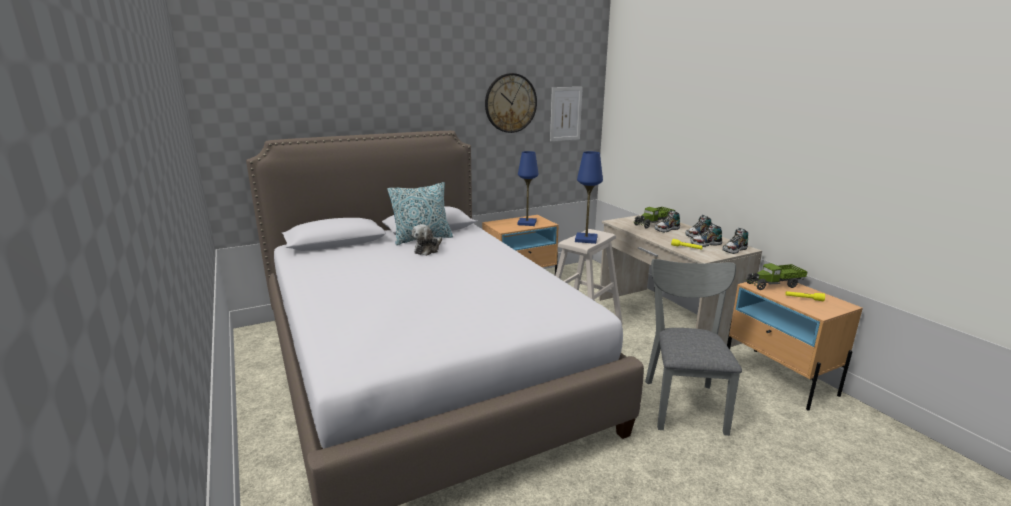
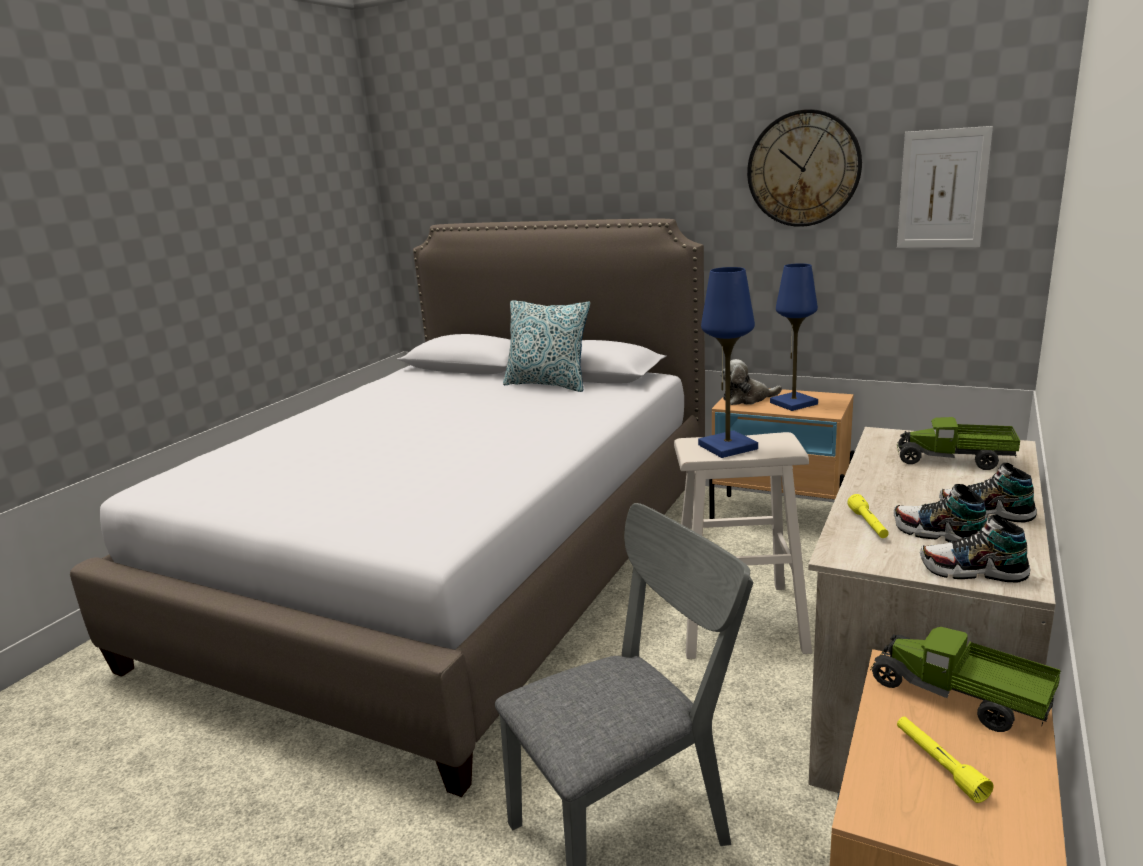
camera: 55 degrees right, 0 degrees up
plush toy [412,224,442,256] -> plush toy moved to [721,359,782,405]
shoe [655,210,680,232] -> none

